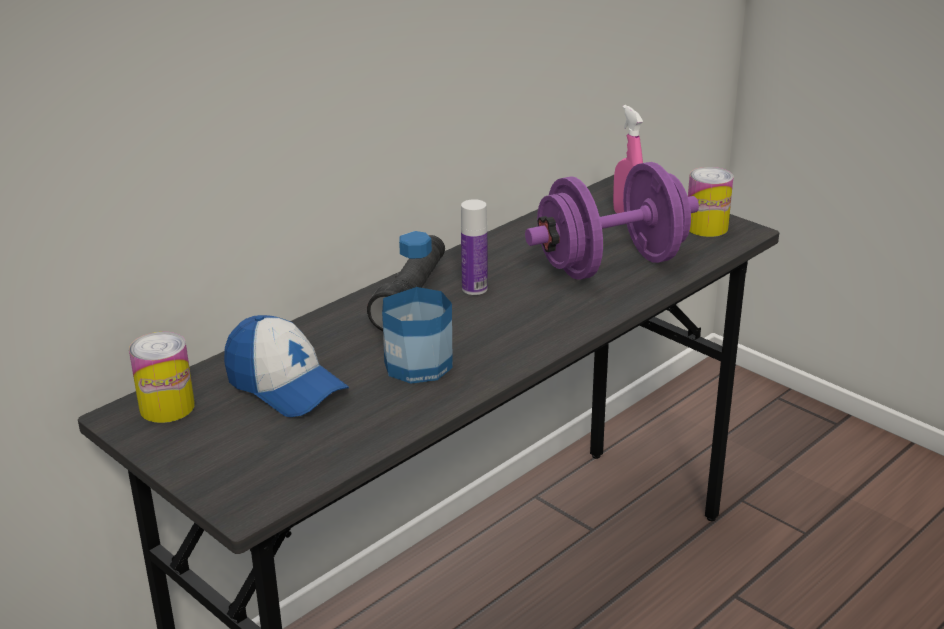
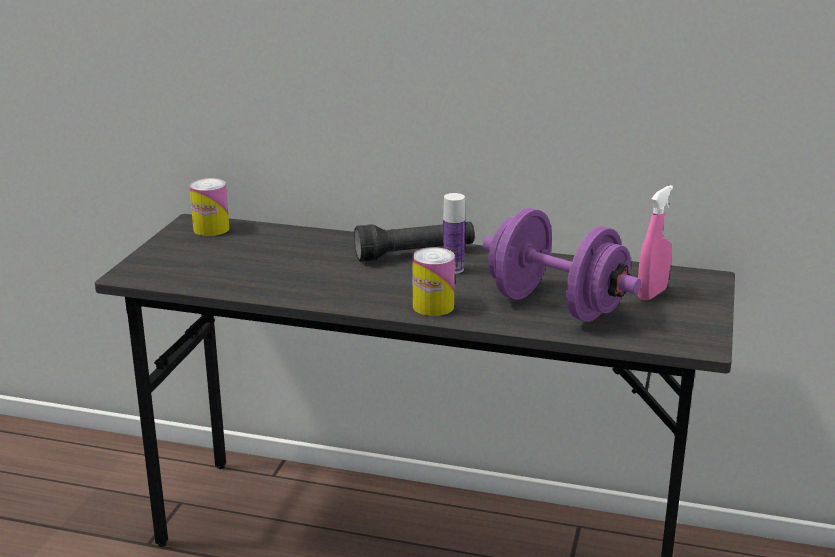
camera: 60 degrees right, 5 degrees down
cap [224,315,349,417] -> none
bottle [382,231,453,384] -> none
can [688,167,734,237] -> can moved to [413,247,455,316]

